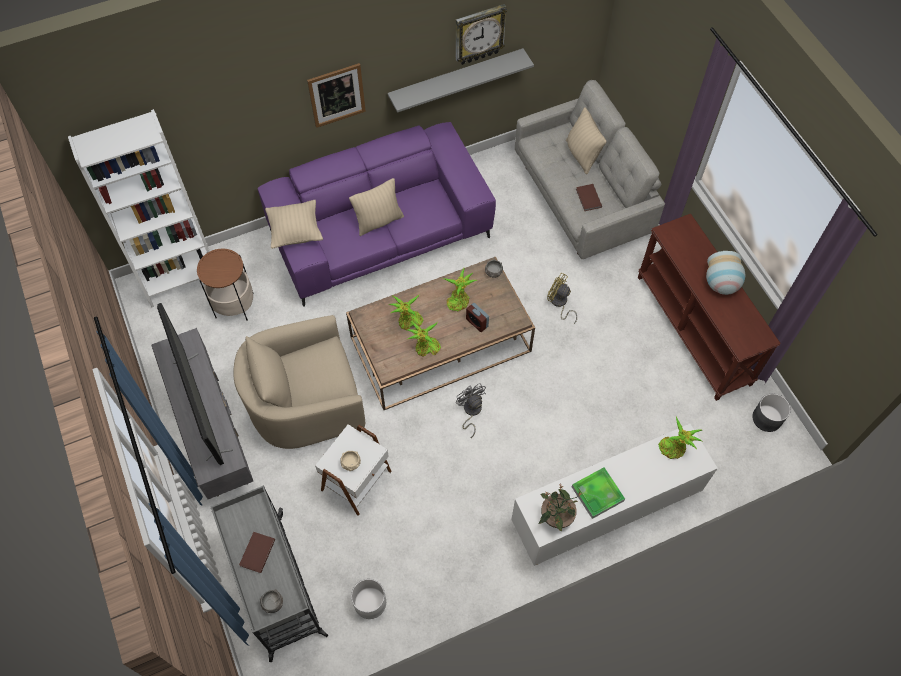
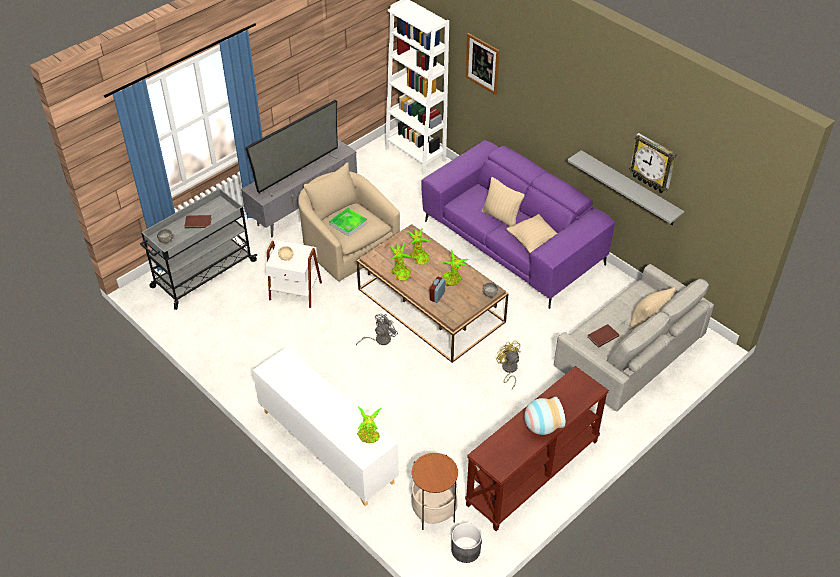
camera: 70 degrees right, 15 degrees down
side table [197,249,254,321] -> side table moved to [411,453,458,530]
beige pillow [265,200,323,249] -> beige pillow moved to [506,214,557,253]
picture [307,63,366,128] -> picture moved to [466,33,500,95]
white planter [351,579,386,619] -> none
potted plant [538,486,582,532] -> none
yellow fan [547,272,577,324] -> yellow fan turned 45 degrees counterclockwise [496,340,521,389]
tray [572,467,625,519] -> tray moved to [329,208,367,237]

